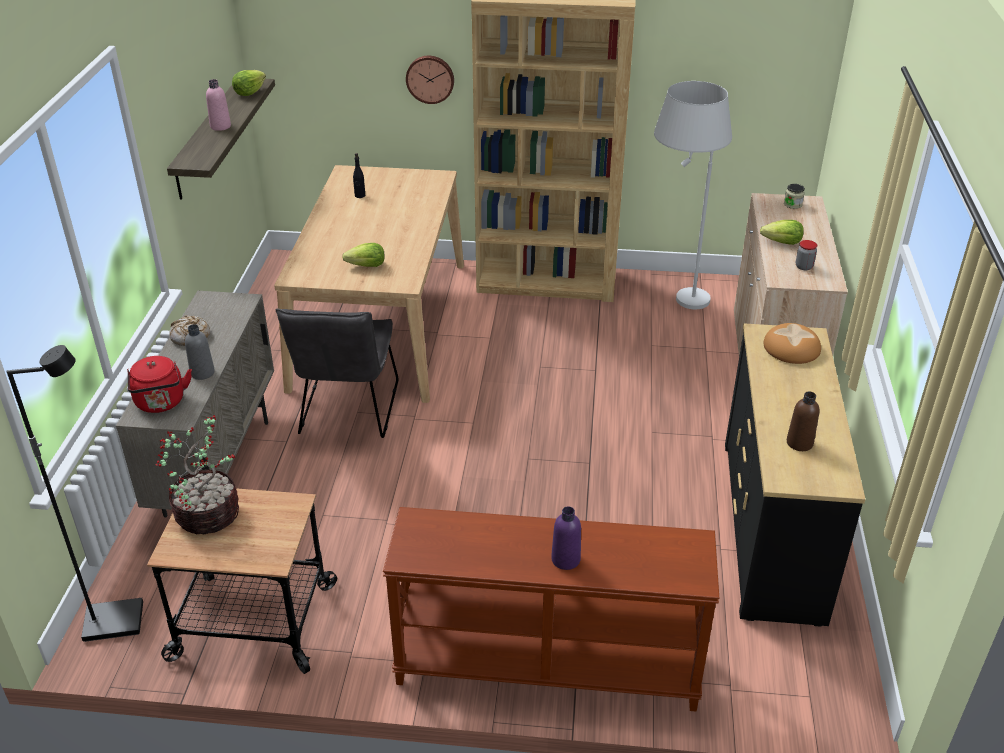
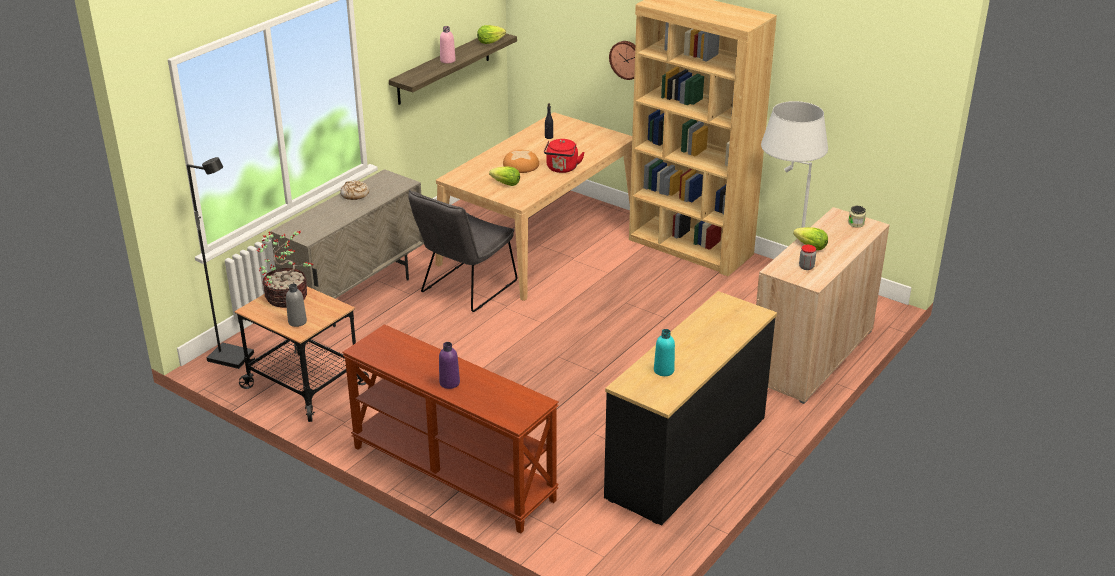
camera: 30 degrees right, 5 degrees down
red kettle [127,356,192,413] -> red kettle moved to [544,139,585,173]
grey bottle [185,324,215,380] -> grey bottle moved to [286,284,307,327]
bread [763,323,821,364] -> bread moved to [503,150,539,173]
brown bottle [787,391,819,451] -> turquoise bottle [654,329,675,376]

